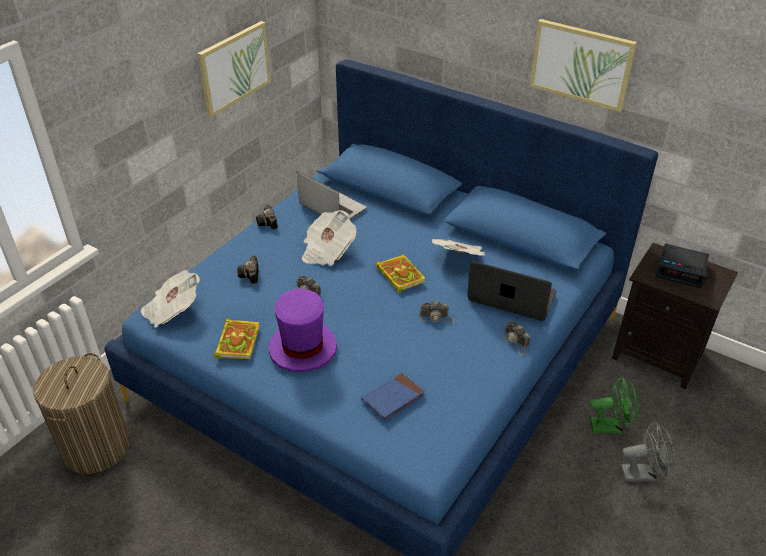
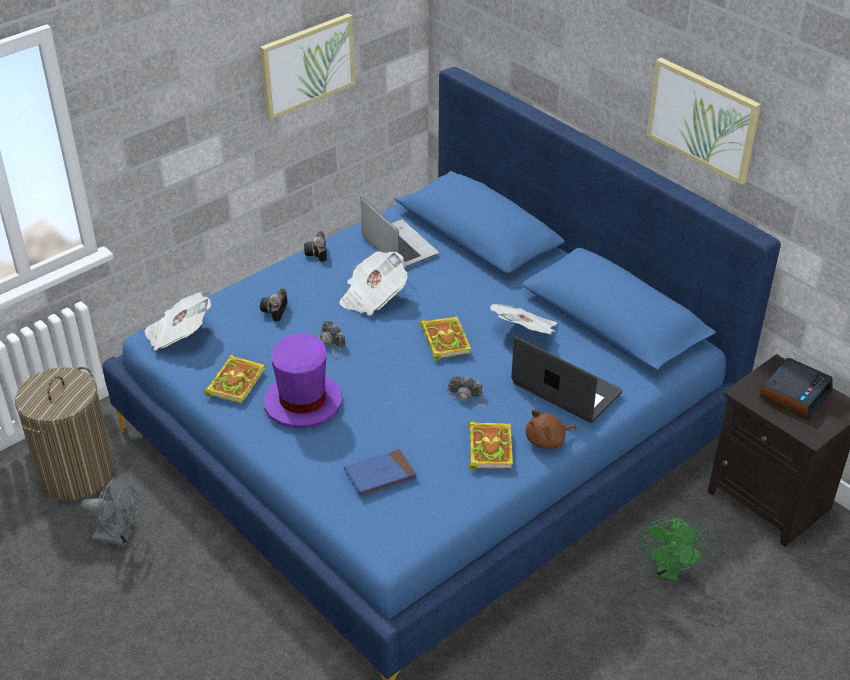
camera: 15 degrees right, 0 degrees up
camera [501,321,530,355] -> brown plush toy [526,410,577,449]
green fan [590,376,639,434] -> green fan turned 90 degrees clockwise [641,517,706,581]
grey fan [621,421,675,482] -> grey fan moved to [81,475,138,546]
alarm clock [656,244,709,288] -> alarm clock turned 90 degrees counterclockwise [760,358,833,420]
none -> book [468,421,513,470]

